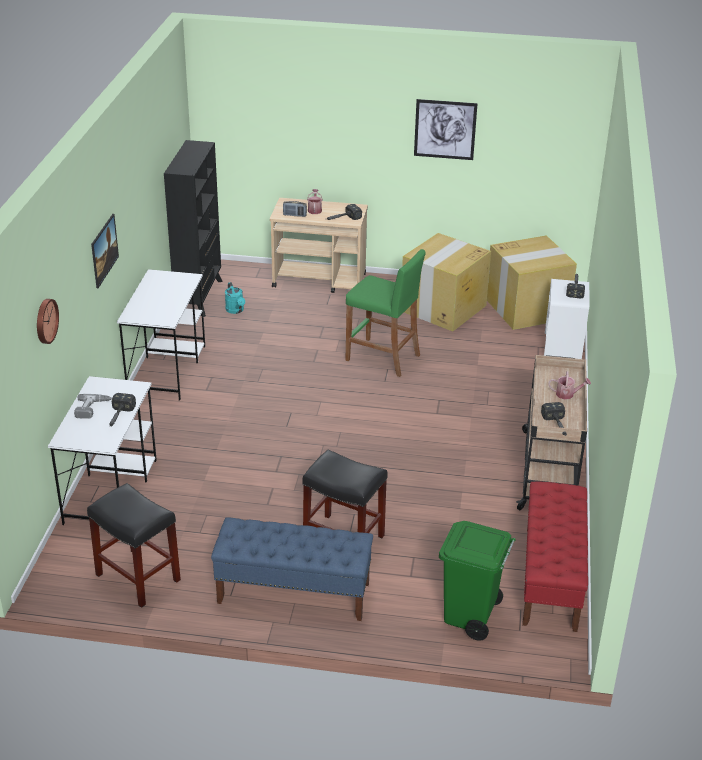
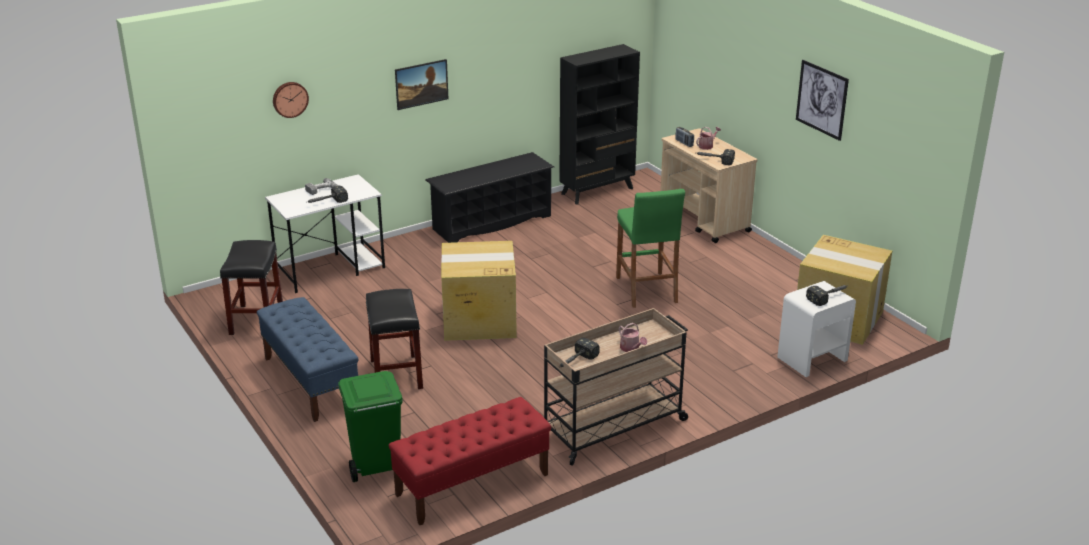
camera: 50 degrees right, 5 degrees down
white desk [117,269,205,401] -> black shoe rack [425,152,554,243]
turquoise watering can [225,282,245,314] -> none
cardboard box [402,233,491,331] -> cardboard box moved to [441,241,517,341]

